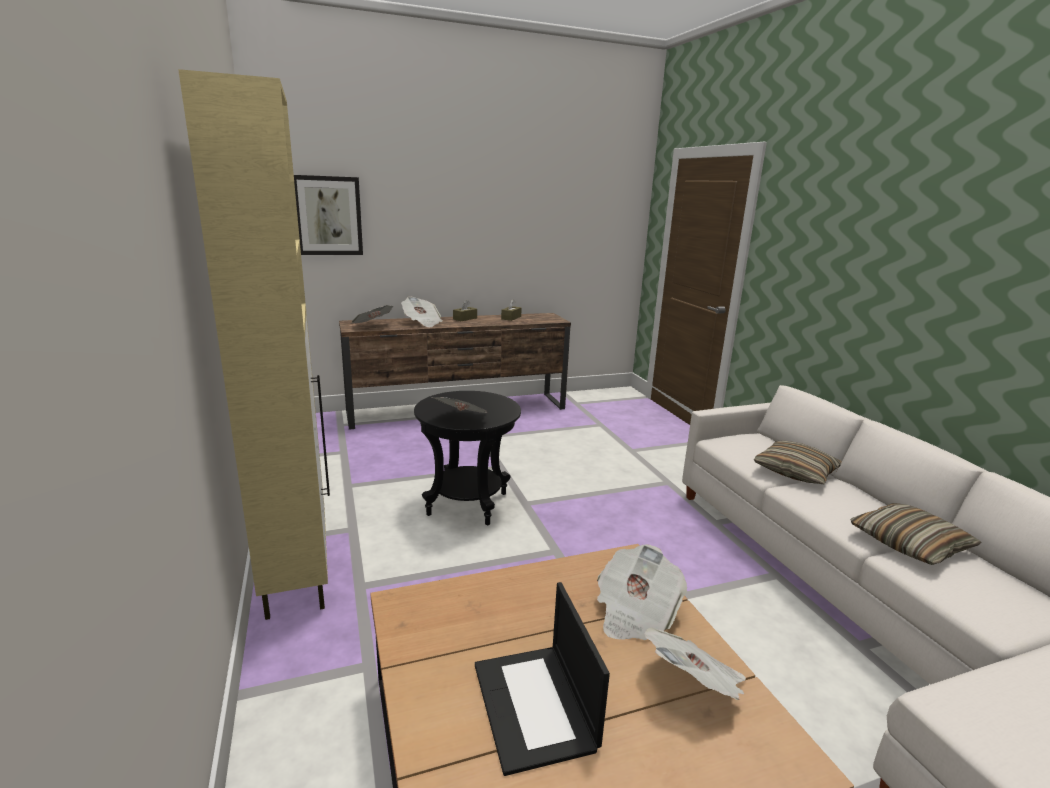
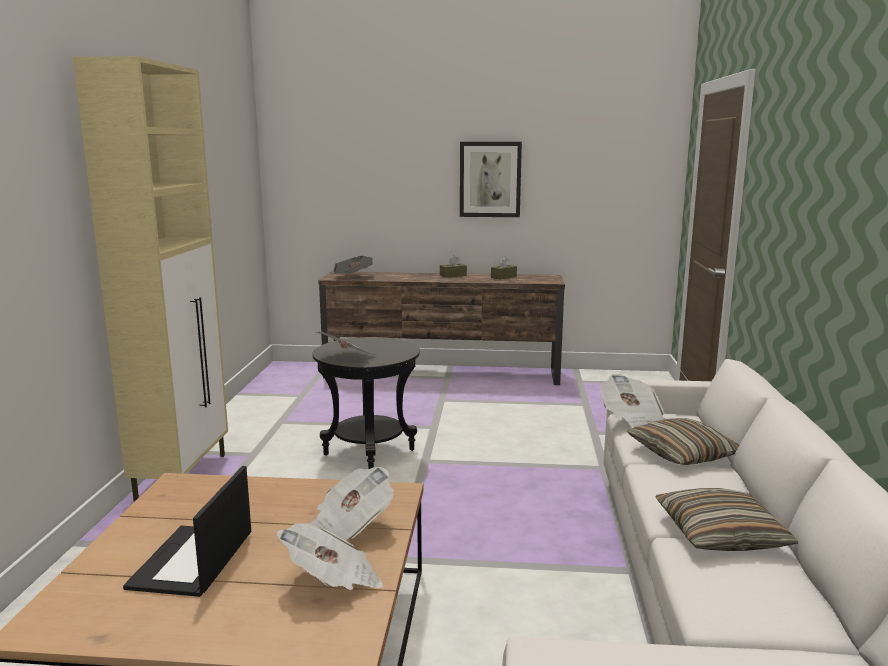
camera: 25 degrees right, 5 degrees down
picture [294,175,363,255] -> picture moved to [460,142,522,217]
newspaper [401,297,443,327] -> newspaper moved to [600,374,665,428]

